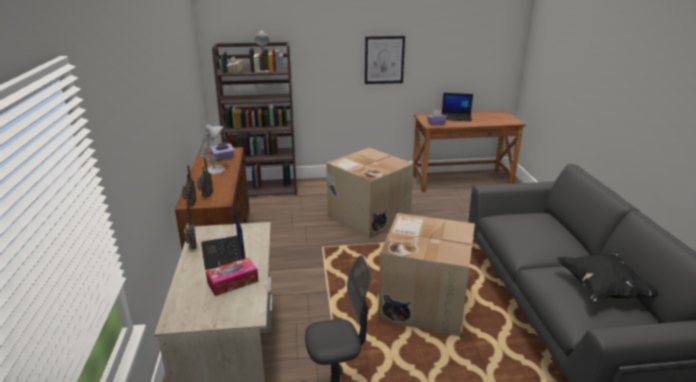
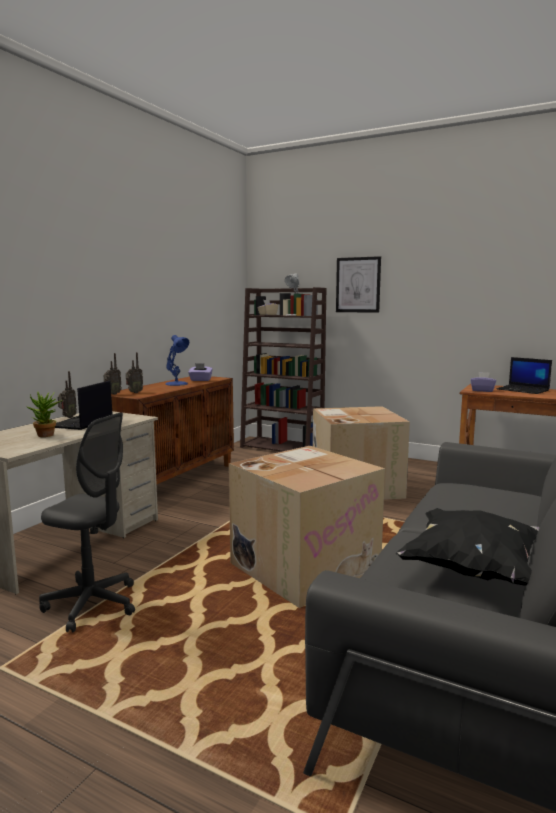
camera: 35 degrees right, 15 degrees down
white table lamp [200,124,225,175] -> blue table lamp [165,335,189,386]
tissue box [206,258,259,296] -> potted plant [26,392,63,437]
picture [365,36,405,84] -> picture moved to [336,256,381,313]

